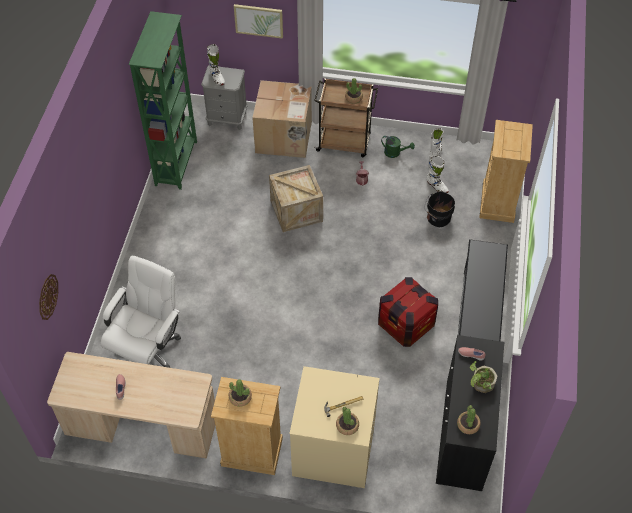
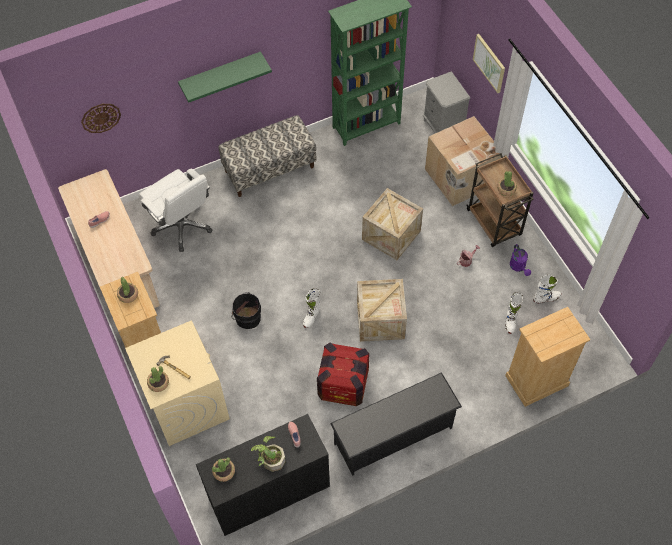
camera: 55 degrees right, 5 degrees up
white office chair [101,256,181,368] -> white office chair turned 60 degrees clockwise [139,168,212,252]
white boot [207,44,225,86] -> white boot moved to [303,288,320,328]
green watering can [381,136,415,158] -> purple watering can [510,244,531,276]
black bucket [424,192,455,227] -> black bucket moved to [232,292,261,329]
none -> green shelf [178,51,272,103]
none -> bench [219,115,316,197]
none -> crate [357,279,407,342]

